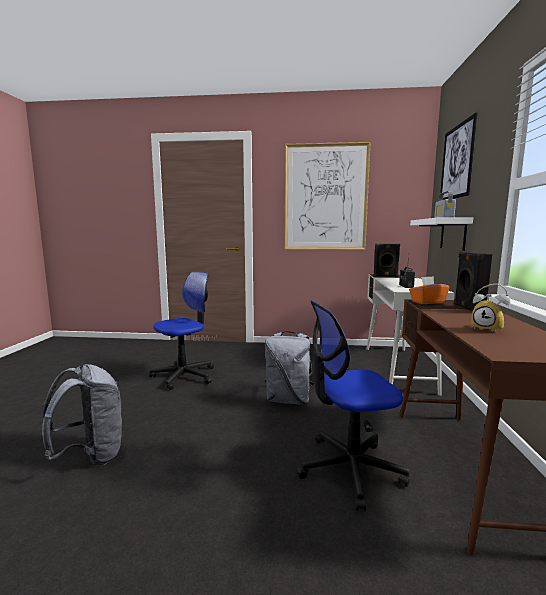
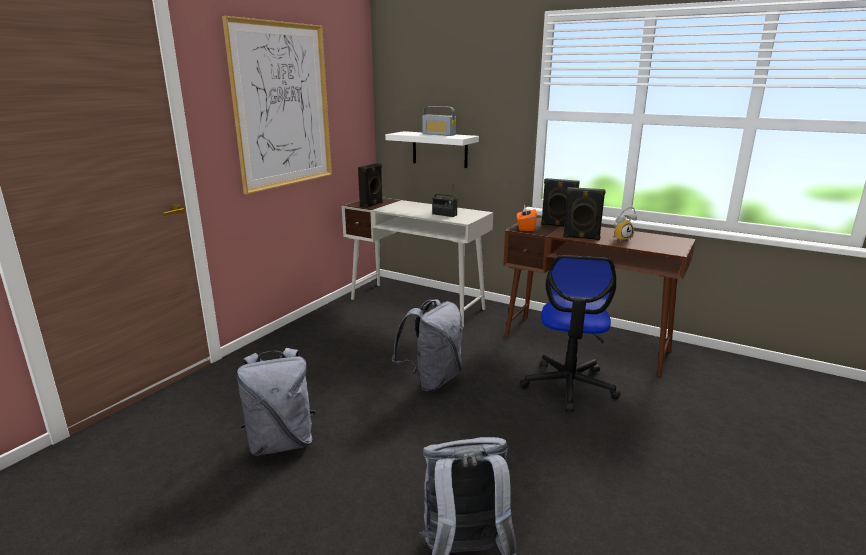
camera: 65 degrees left, 10 degrees up
office chair [149,271,214,390] -> grey backpack [237,348,316,456]
picture [440,112,477,200] -> none
none -> black speaker [563,187,606,240]

